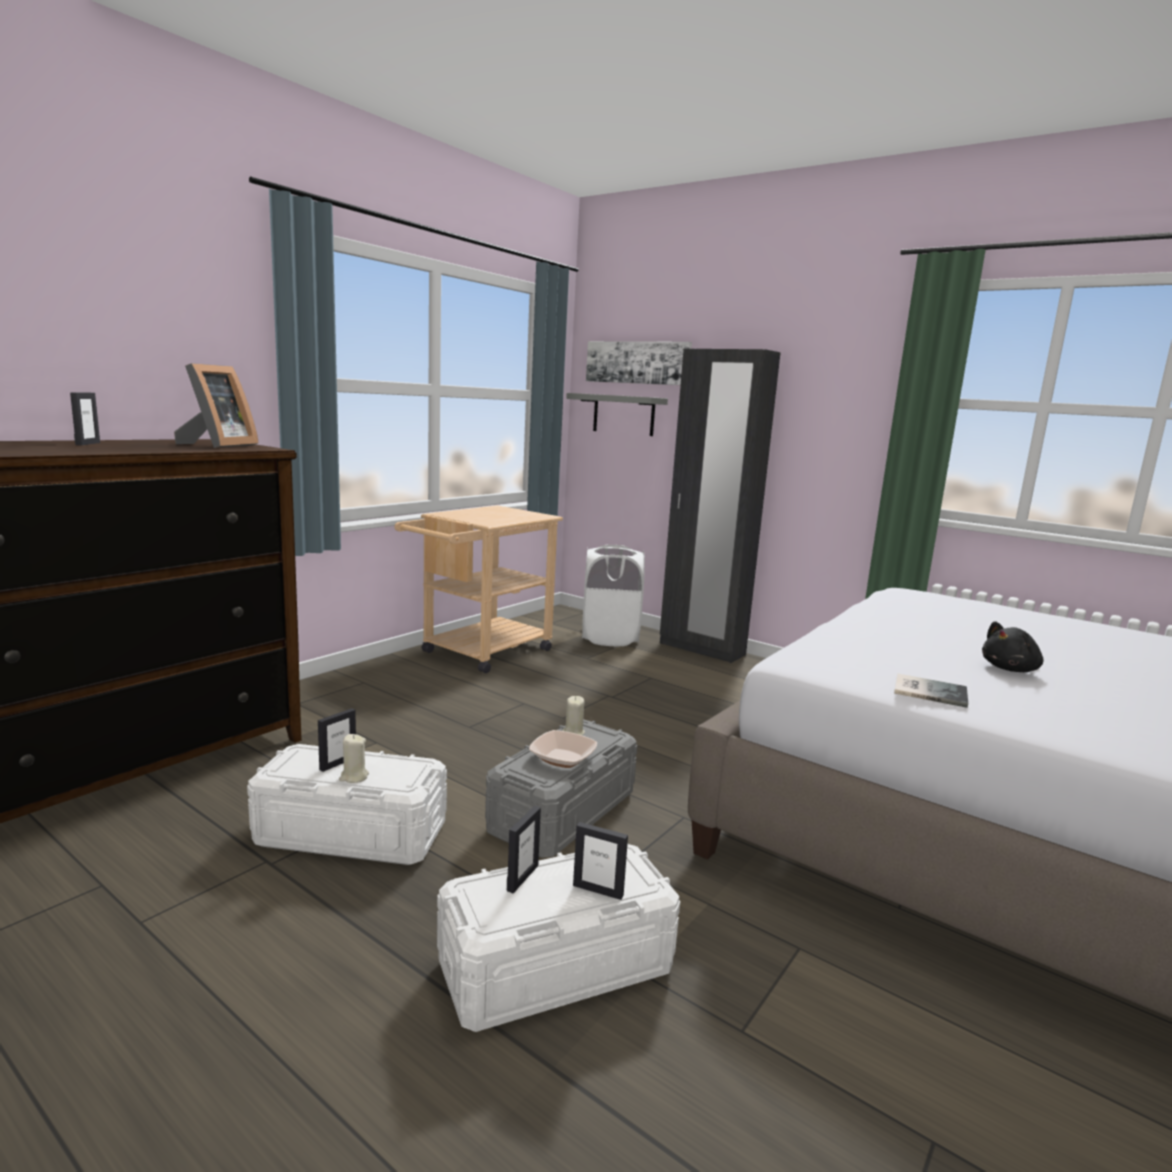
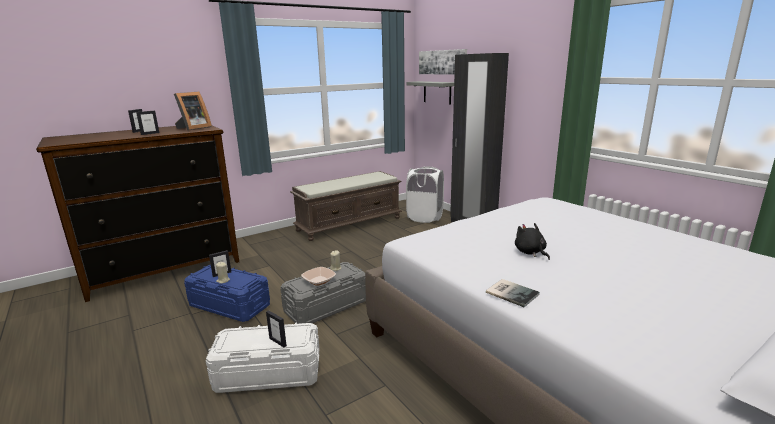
camera: 20 degrees right, 5 degrees up
white storage box [247,744,447,865] -> blue storage box [184,265,270,322]
beige cart [395,505,563,673] -> brown bench [290,171,402,241]
picture frame [507,806,541,893] -> picture frame moved to [136,111,159,135]
book [894,674,968,708] -> book moved to [486,279,540,307]
black plush toy [982,621,1043,672] -> black plush toy turned 75 degrees clockwise [515,223,550,260]

